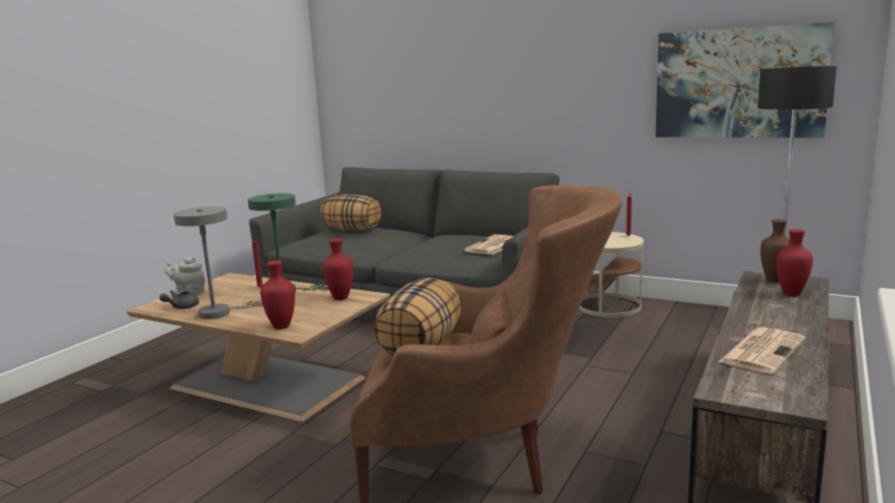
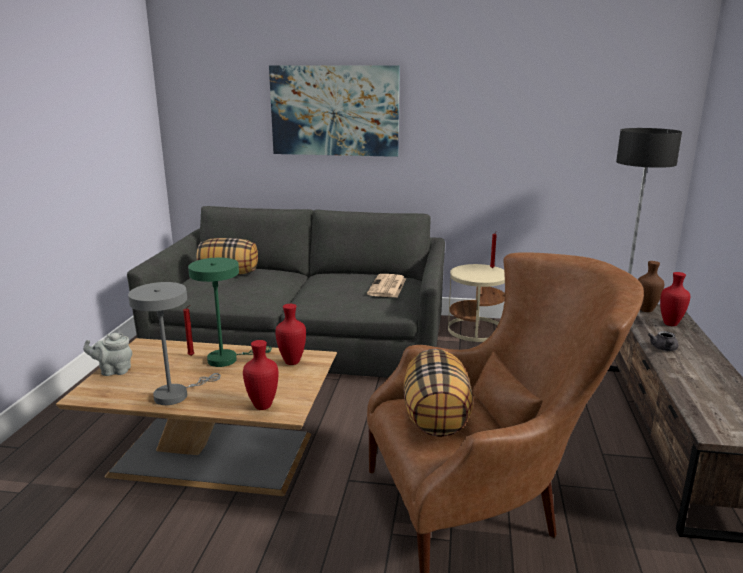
camera: 20 degrees left, 5 degrees up
grey teapot [159,289,199,309] -> grey teapot moved to [648,331,678,351]
picture [655,22,835,138] -> picture moved to [269,66,400,157]
newspaper [718,327,805,374] -> none

